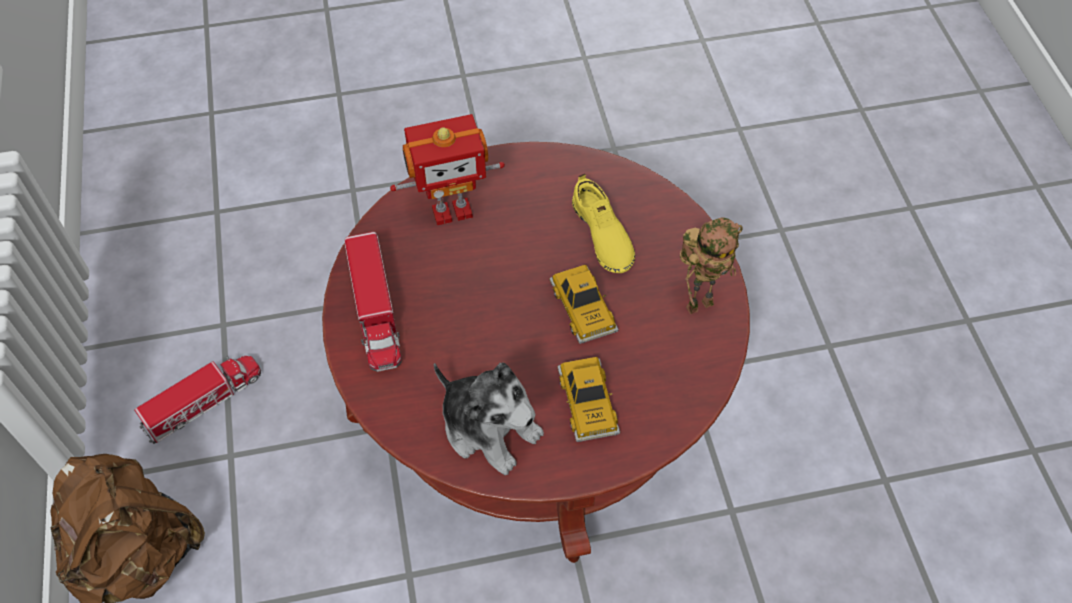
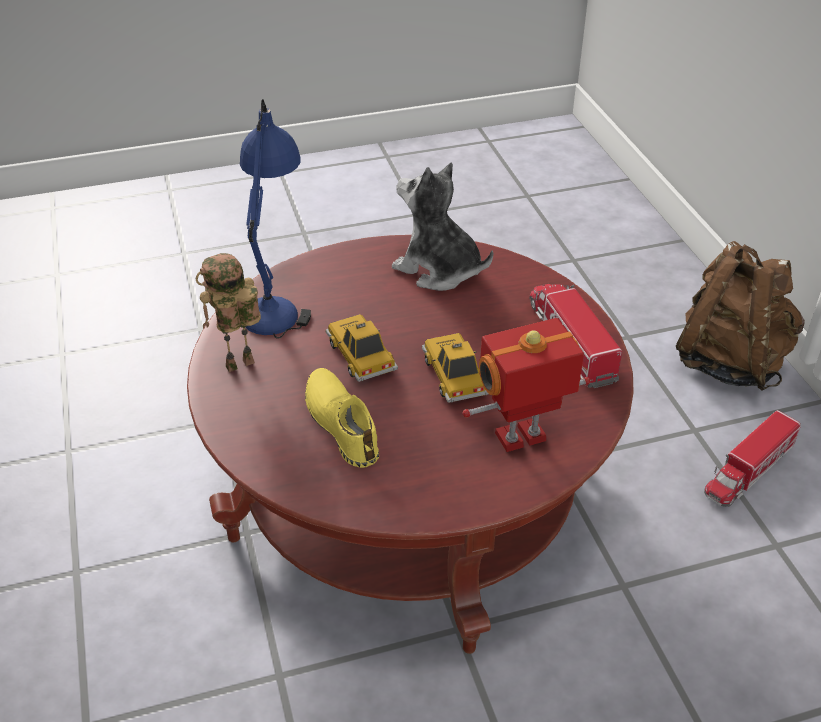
camera: 175 degrees right, 15 degrees down
toy car [557,357,620,442] -> toy car moved to [422,333,489,403]
none -> blue table lamp [240,99,311,339]

